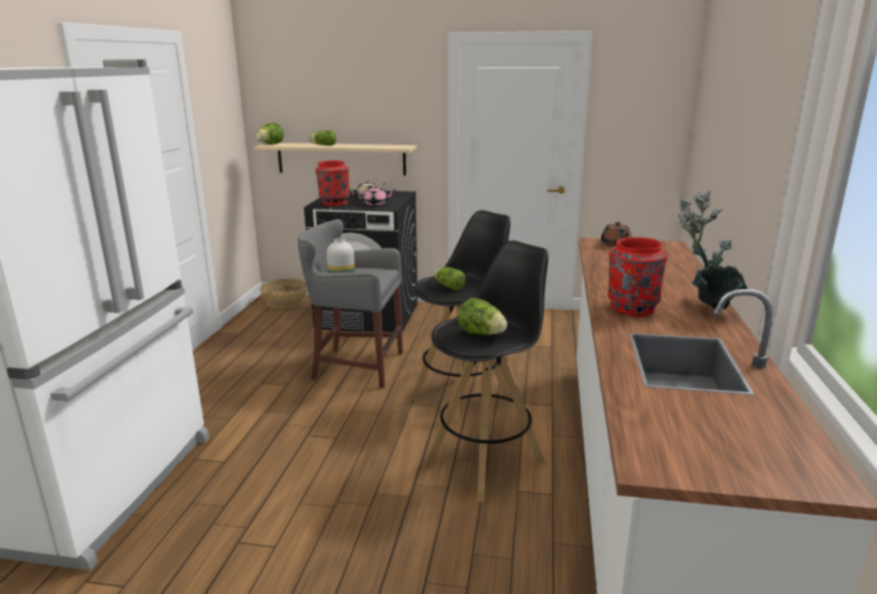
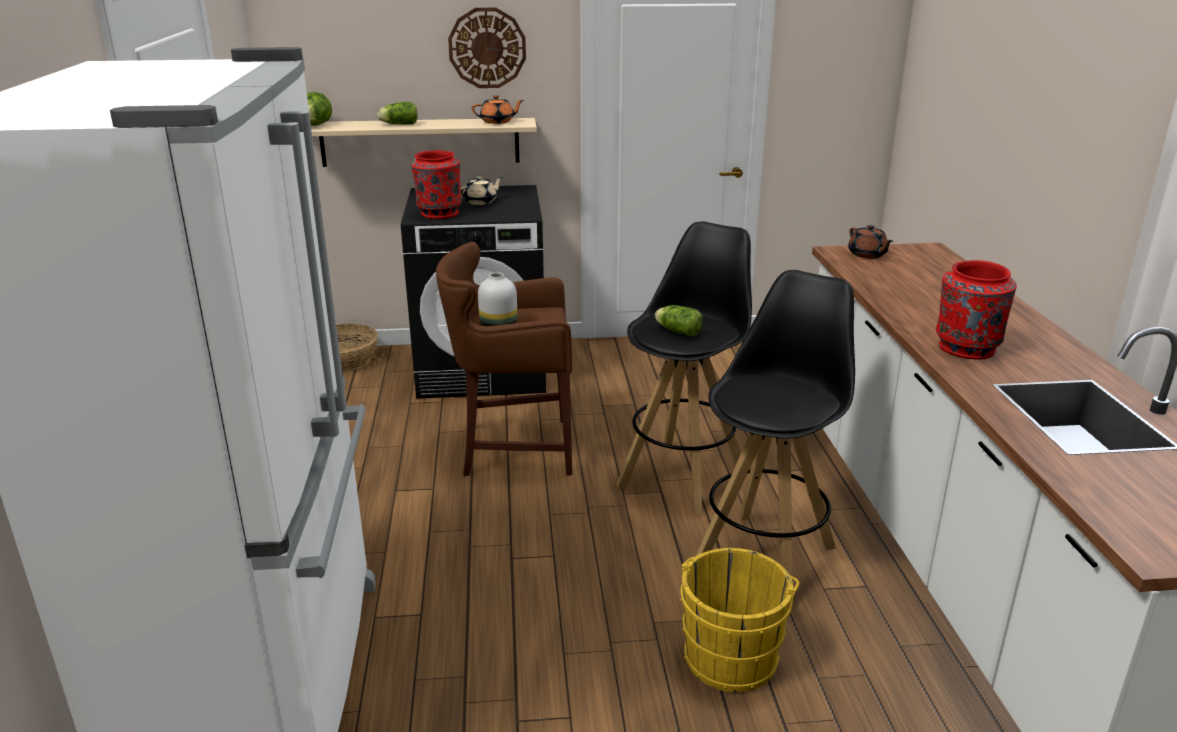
camera: 15 degrees left, 5 degrees up
grey stool [297,219,403,388] -> brown stool [436,242,572,476]
pink teapot [358,185,394,206] -> none
lettuce [458,298,507,335] -> none
potted plant [677,191,748,310] -> none
none -> wall clock [448,8,526,88]
none -> orange teapot [472,95,524,124]
none -> yellow bucket [680,548,800,692]

